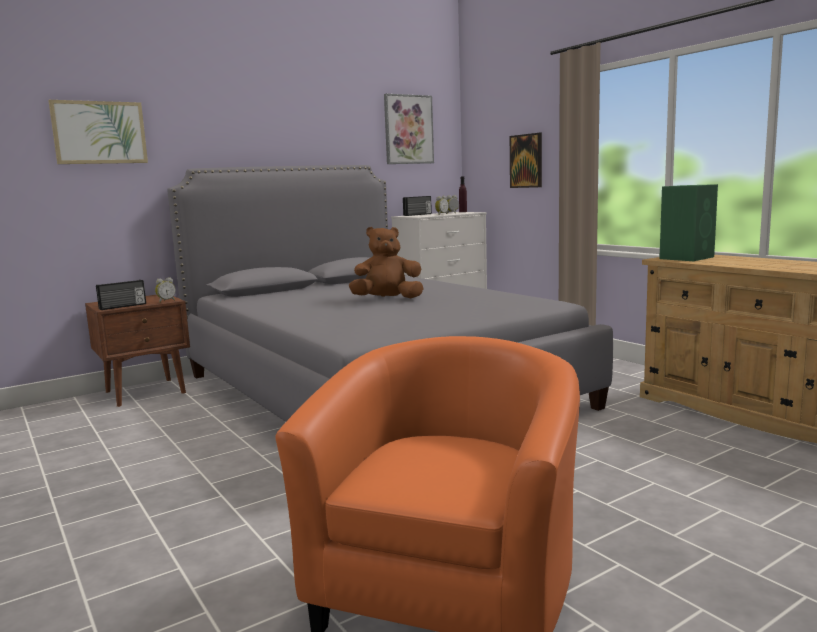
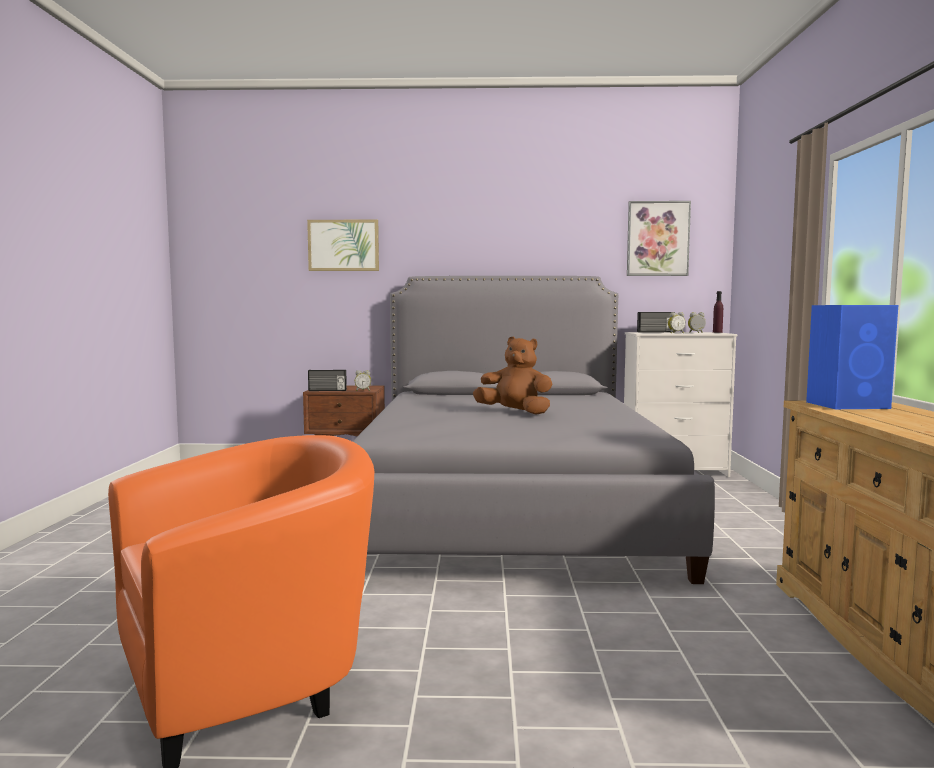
camera: 35 degrees right, 5 degrees down
picture [510,133,542,188] -> none
green speaker [659,184,718,261] -> blue speaker [806,305,898,409]

